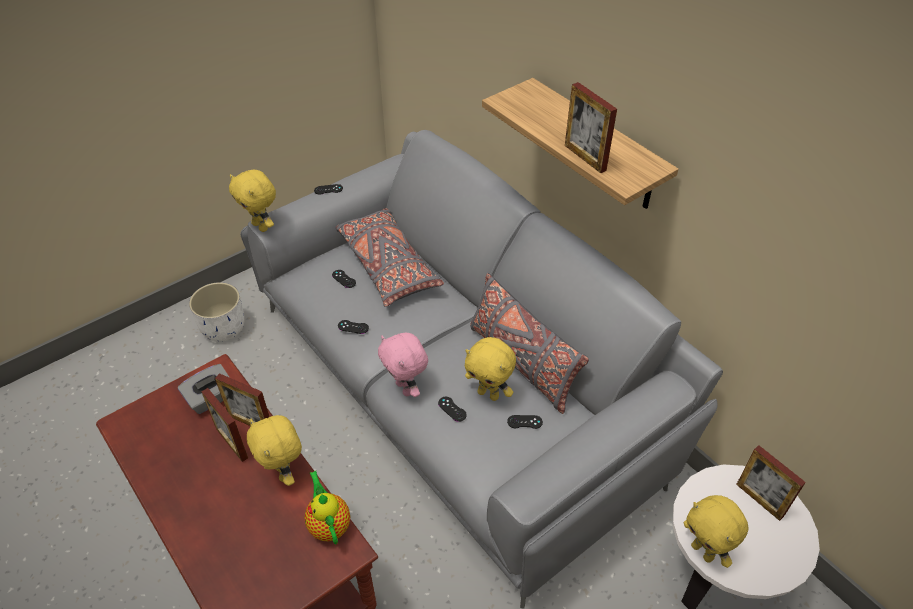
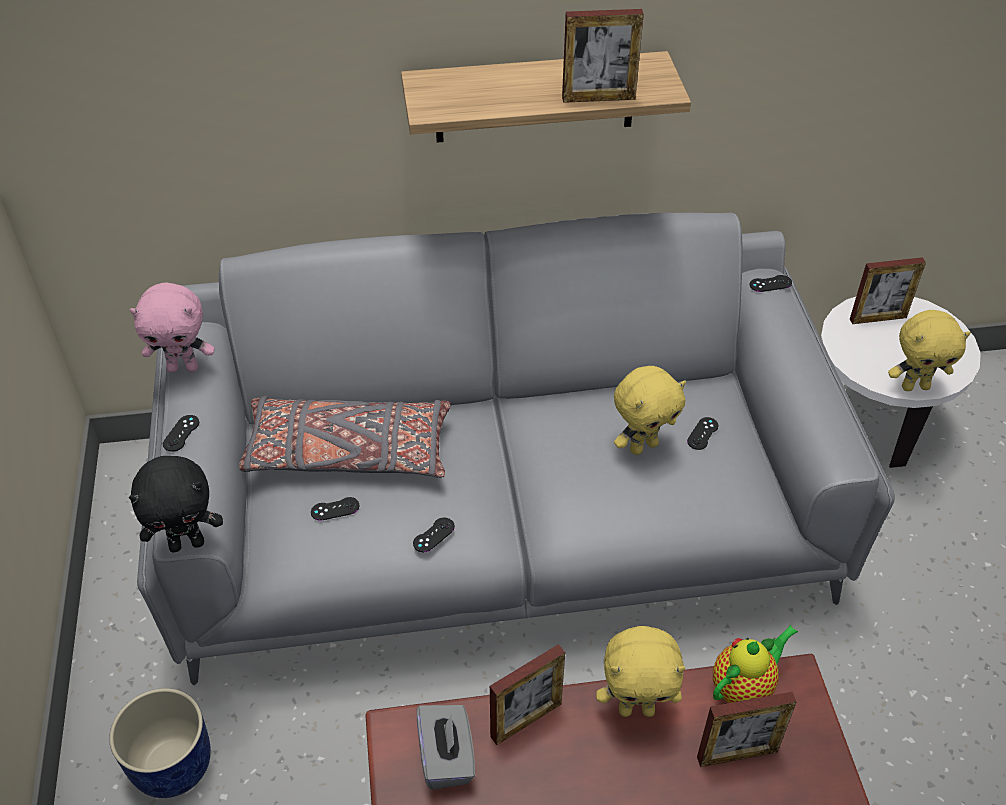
camera: 60 degrees left, 0 degrees up
white planter [189,282,244,341] -> blue planter [109,688,211,798]
picture frame [201,388,248,462] -> picture frame moved to [697,692,796,767]
yellow plush toy [229,170,276,232] -> black plush toy [129,456,223,552]
teapot [304,471,350,544] -> teapot turned 135 degrees clockwise [713,625,798,703]
pink plush toy [378,333,428,397] -> pink plush toy moved to [130,282,214,373]
black game controller [438,397,467,422] -> black game controller moved to [750,275,792,292]
grey pillow [470,273,589,414] -> none

